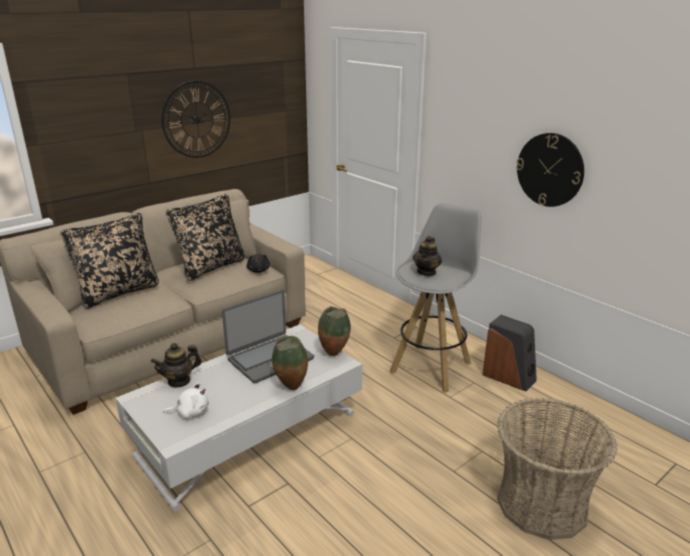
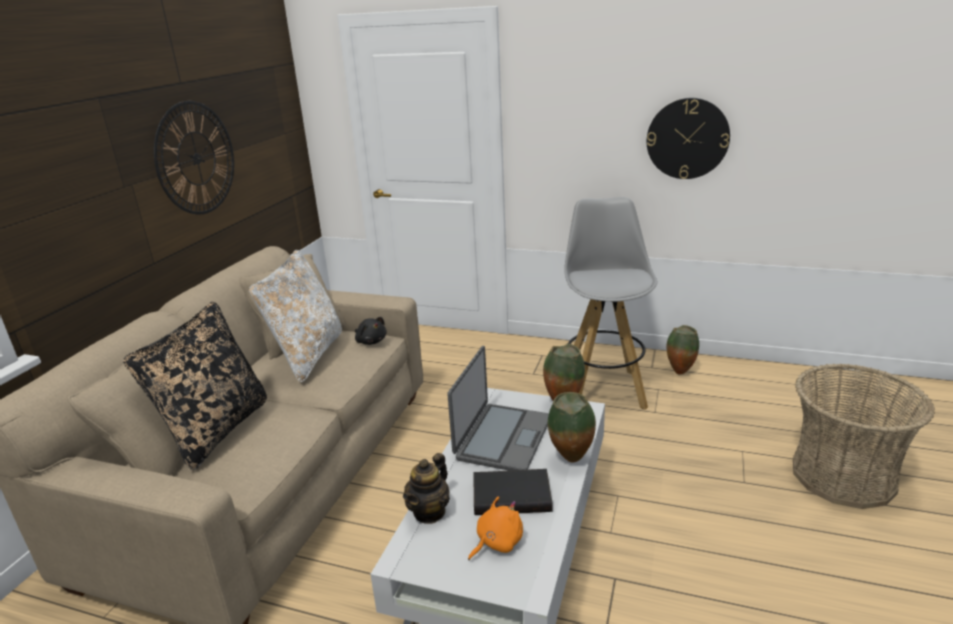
camera: 30 degrees left, 0 degrees up
white plush toy [163,383,209,418] -> orange plush toy [468,497,523,560]
black pillow [166,194,245,281] -> white pillow [249,250,342,382]
teapot [413,236,442,276] -> none
speaker [482,315,537,392] -> vase [666,325,699,375]
none -> black book [473,469,553,515]

